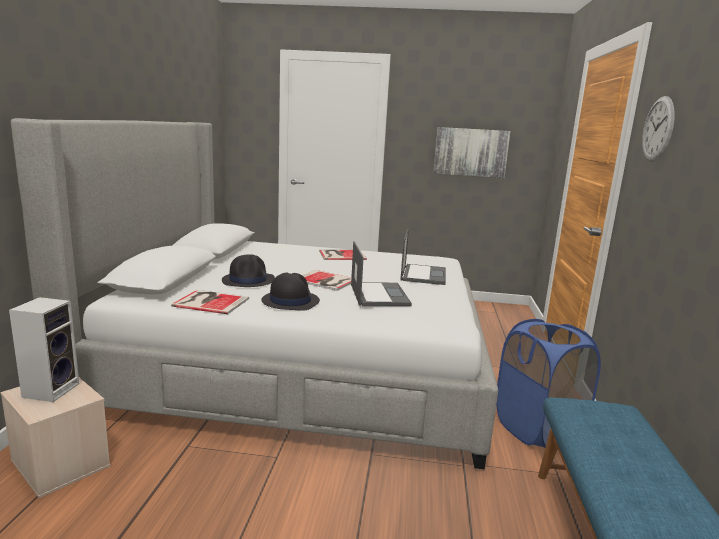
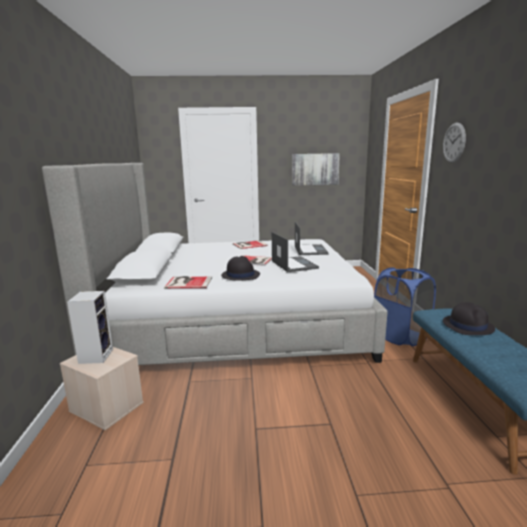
camera: 10 degrees left, 0 degrees up
black hat [222,254,275,287] -> black hat moved to [443,302,495,335]

